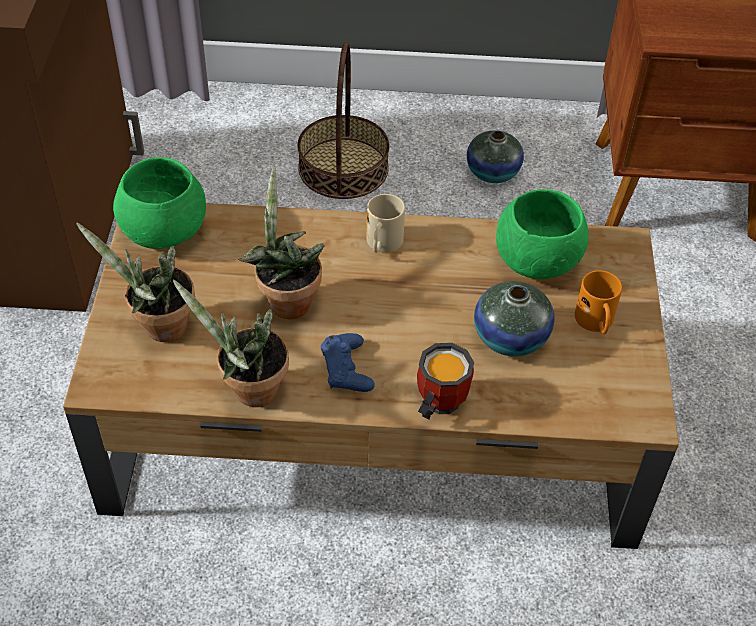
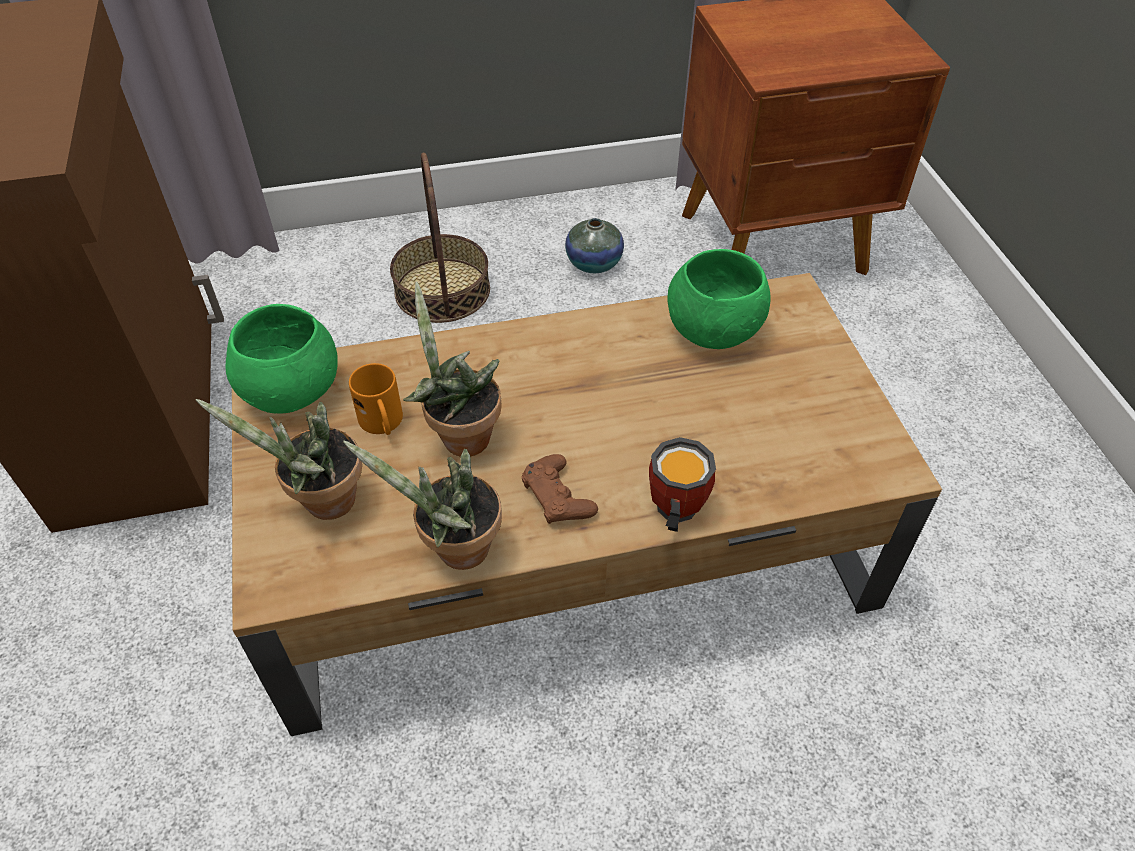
camera: 15 degrees left, 0 degrees up
blue game controller [321,333,375,392] -> brown game controller [521,454,598,524]
beige mug [367,194,405,253] -> none
vase [474,281,555,356] -> none
orange mug [575,270,622,334] -> orange mug moved to [349,363,403,435]

